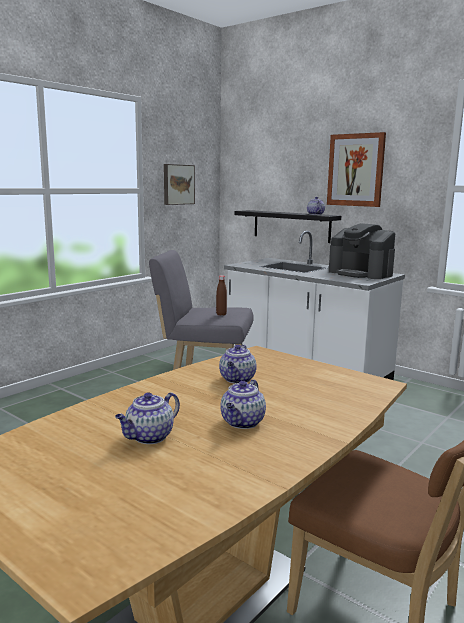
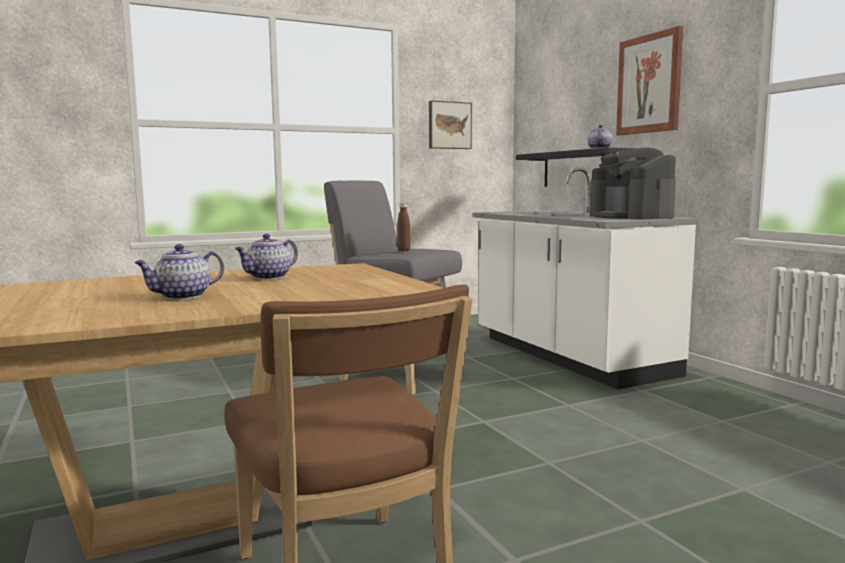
camera: 25 degrees right, 5 degrees down
teapot [115,392,180,444] -> none

